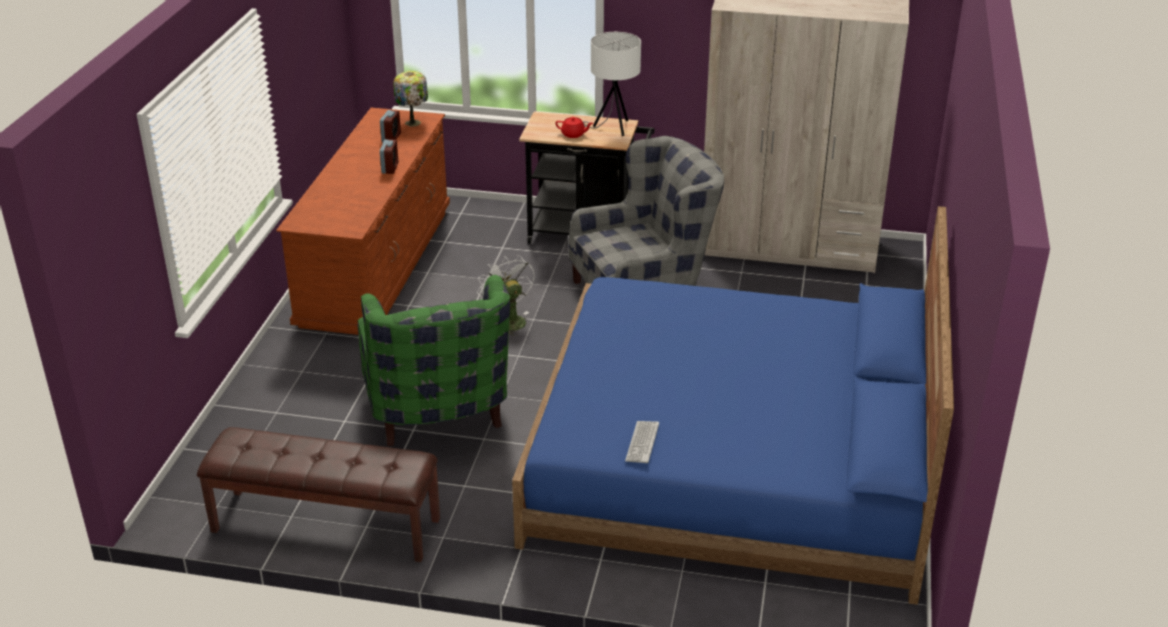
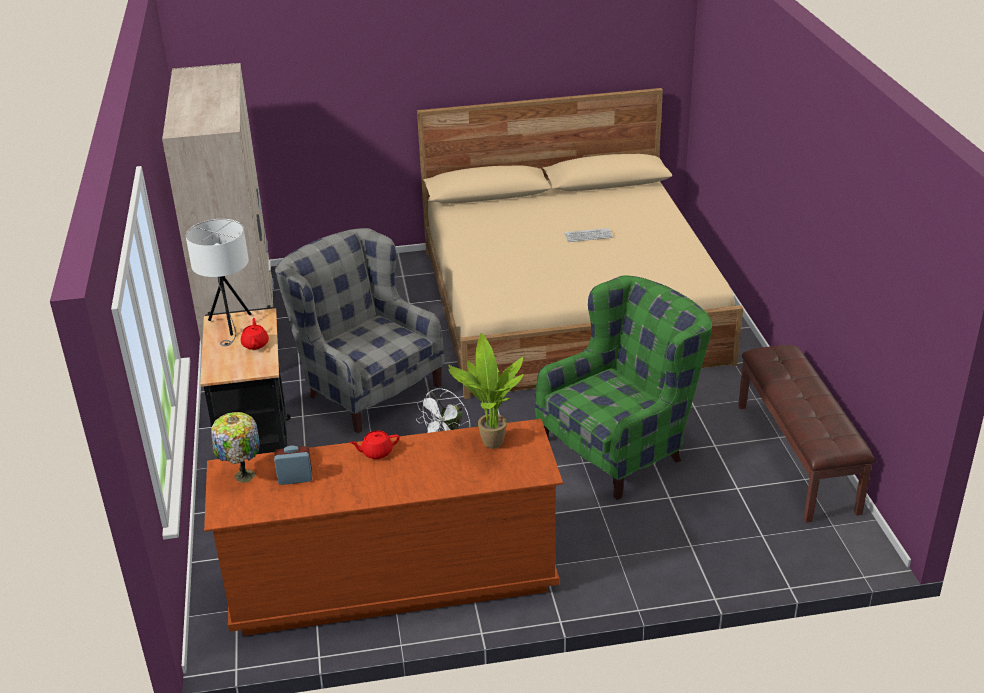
camera: 110 degrees left, 0 degrees up
alarm clock [380,139,398,174] -> red teapot [350,430,400,459]
blue bed [512,206,954,605] -> beige bed [417,88,743,399]
keyboard [625,421,659,463] -> keyboard moved to [564,228,613,242]
none -> potted plant [448,333,523,449]

